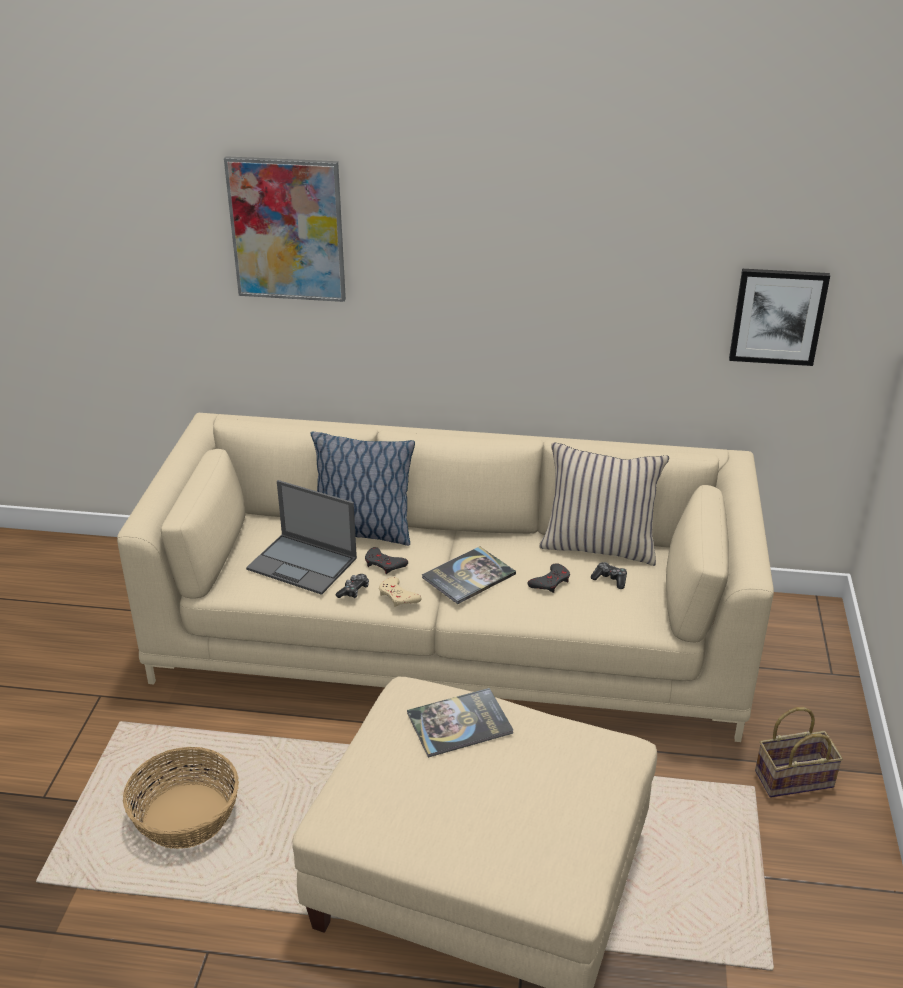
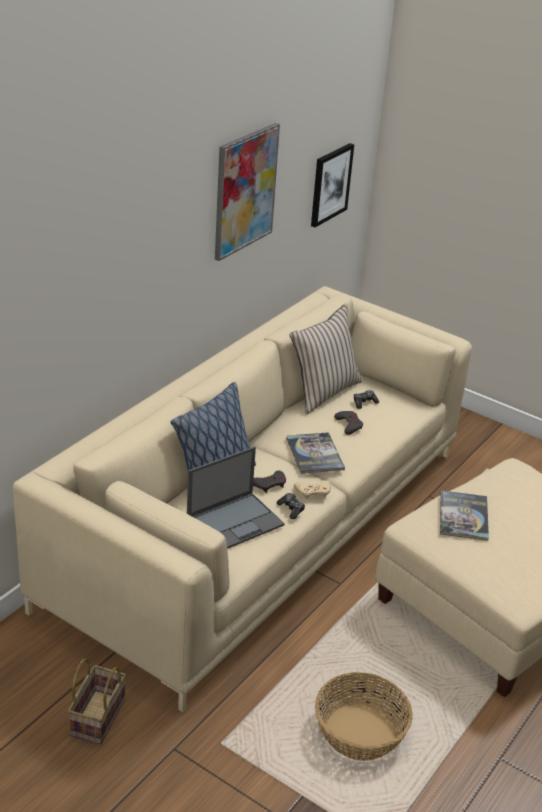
camera: 65 degrees left, 0 degrees up
picture [224,156,346,302] -> picture moved to [215,123,280,261]
basket [755,707,843,797] -> basket moved to [68,658,126,745]

